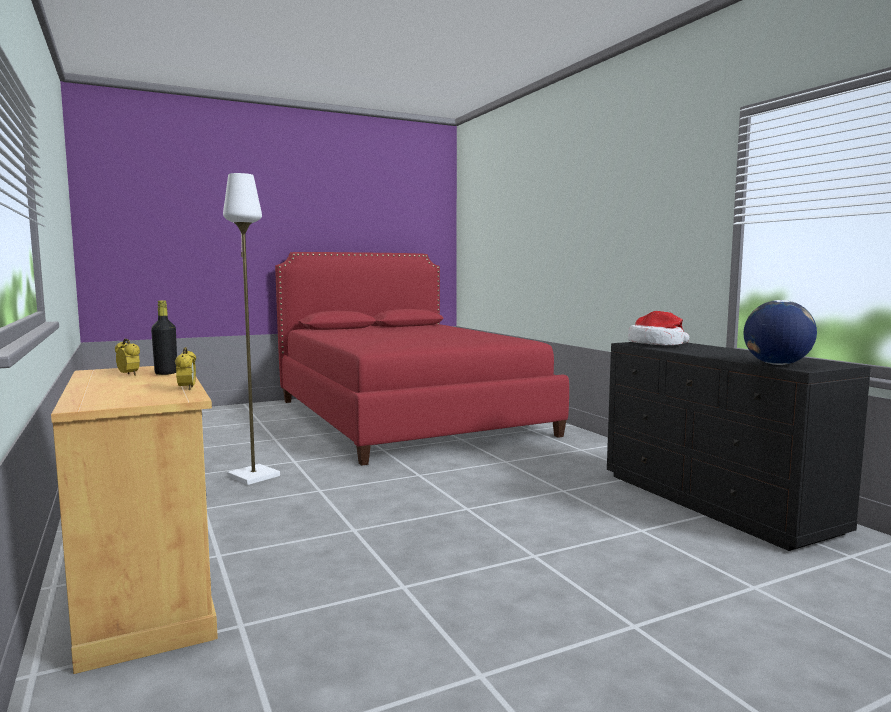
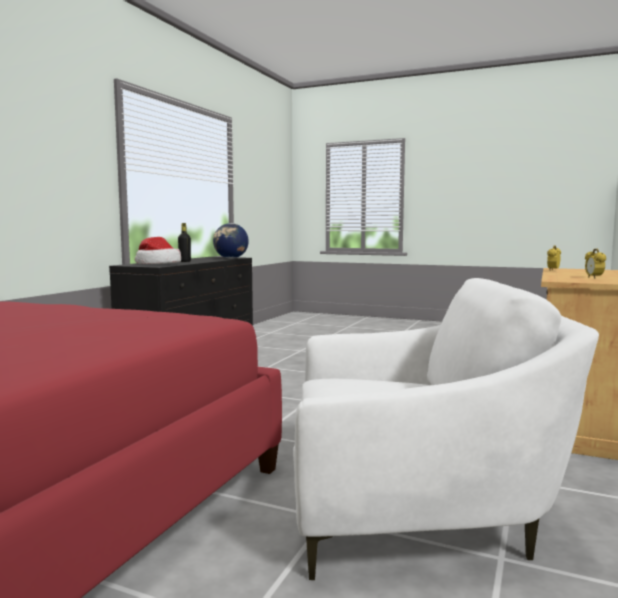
camera: 130 degrees left, 0 degrees up
black bottle [151,300,177,375] -> black bottle moved to [178,223,191,262]
white floor lamp [223,173,280,485] -> white armchair [293,278,599,580]

